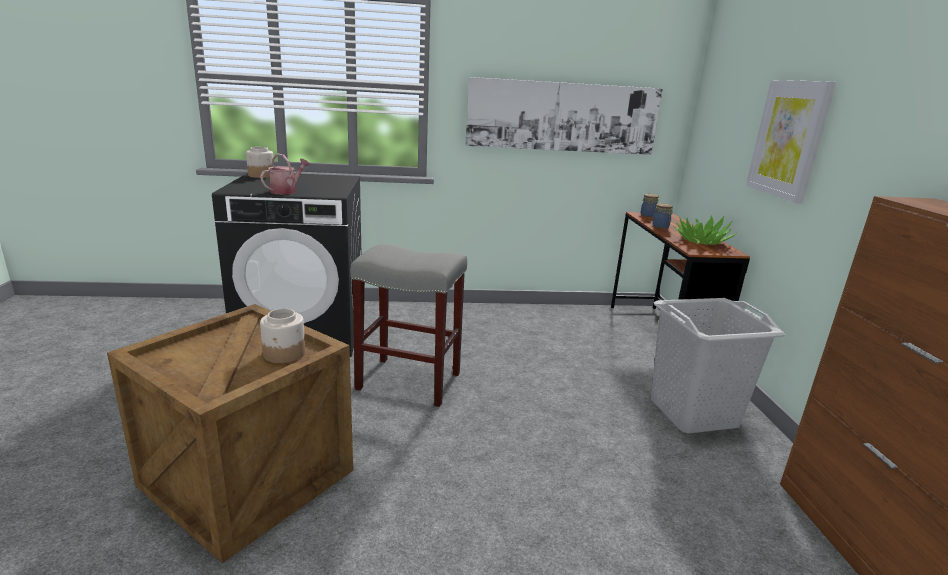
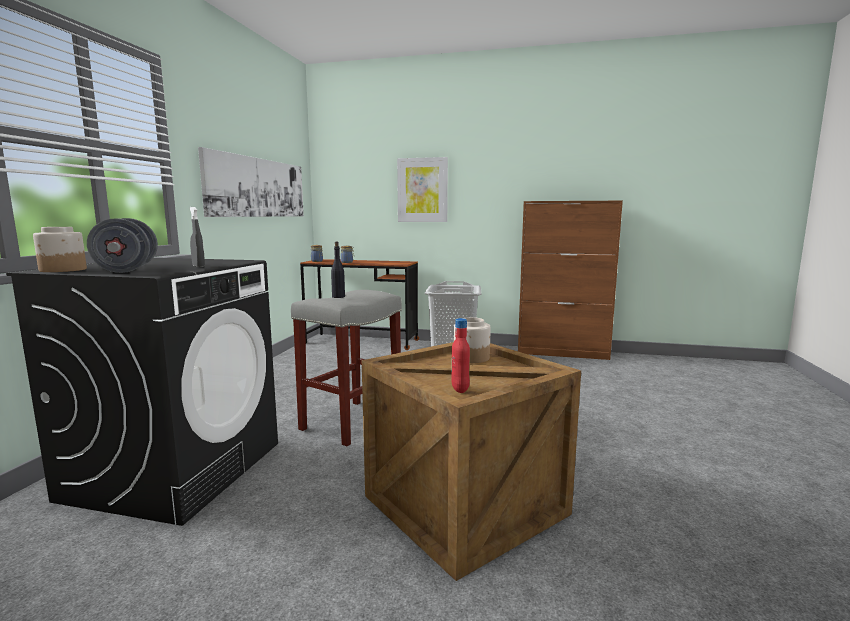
camera: 70 degrees left, 10 degrees down
watering can [260,154,310,195] -> grey spray bottle [190,207,205,267]
potted plant [673,215,737,245] -> none
none -> grey dumbbell [87,218,158,273]
none -> black bottle [331,241,345,298]
none -> red bottle [451,318,470,393]

